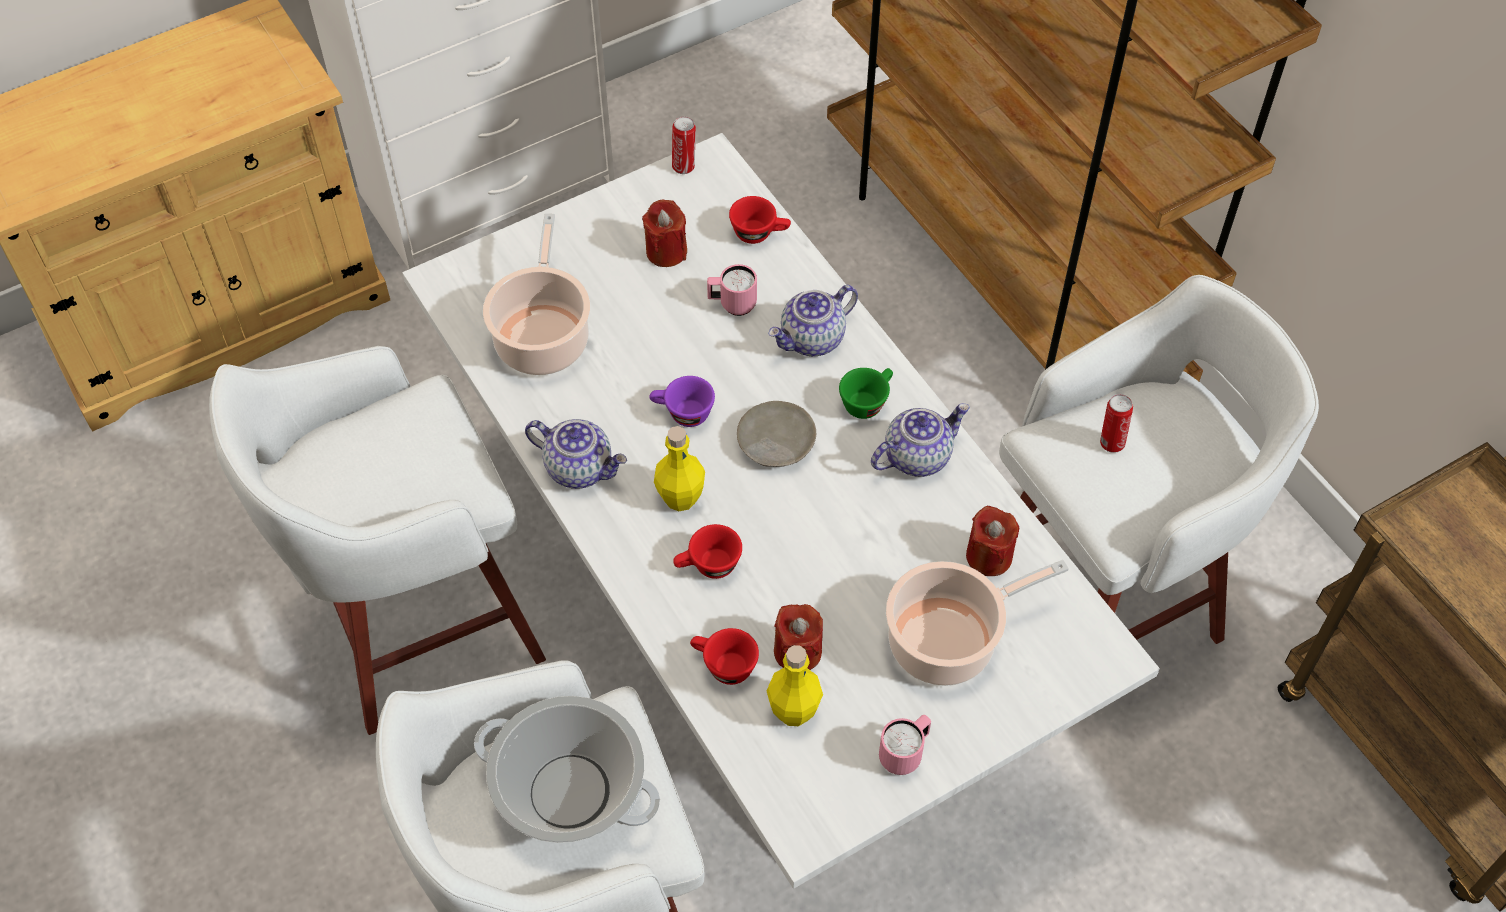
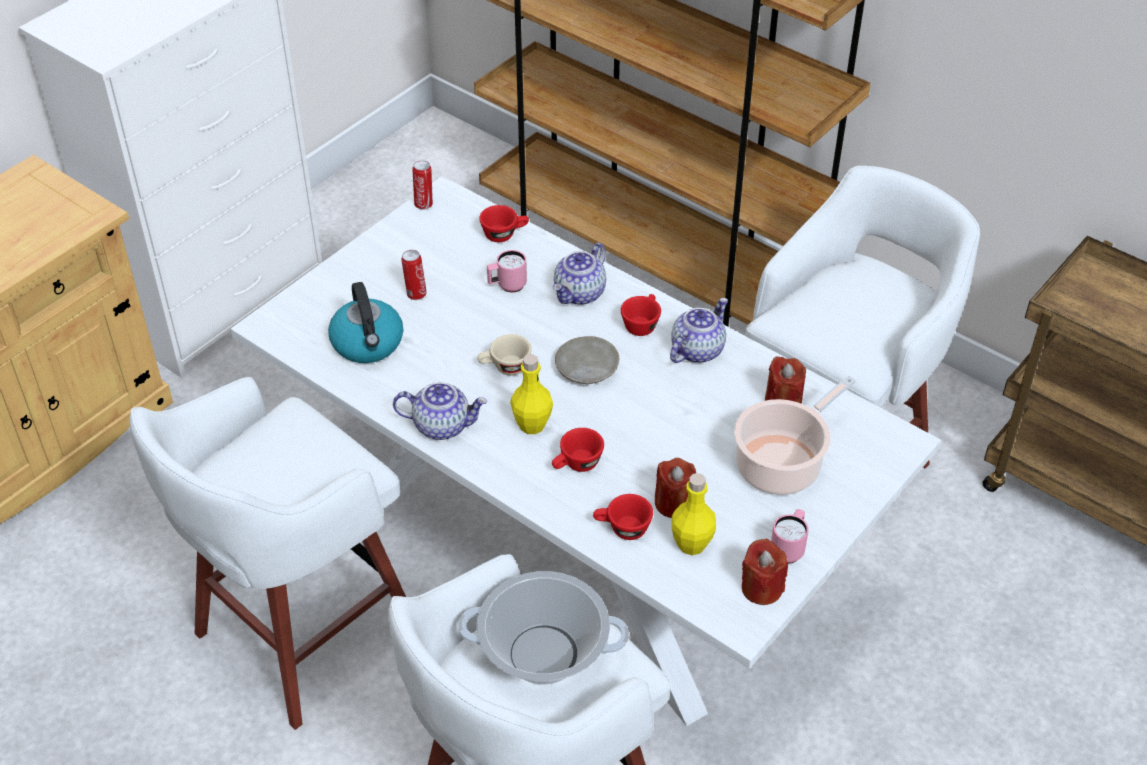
camera: 20 degrees left, 10 degrees down
cooking pot [483,213,590,375] -> kettle [328,282,403,363]
red candle [642,199,687,267] -> red candle moved to [742,538,788,605]
purple cup [650,376,715,427] -> beige cup [478,334,532,376]
green cup [839,368,893,419] -> red cup [621,294,661,336]
can [1100,394,1133,453] -> can moved to [401,250,427,300]

